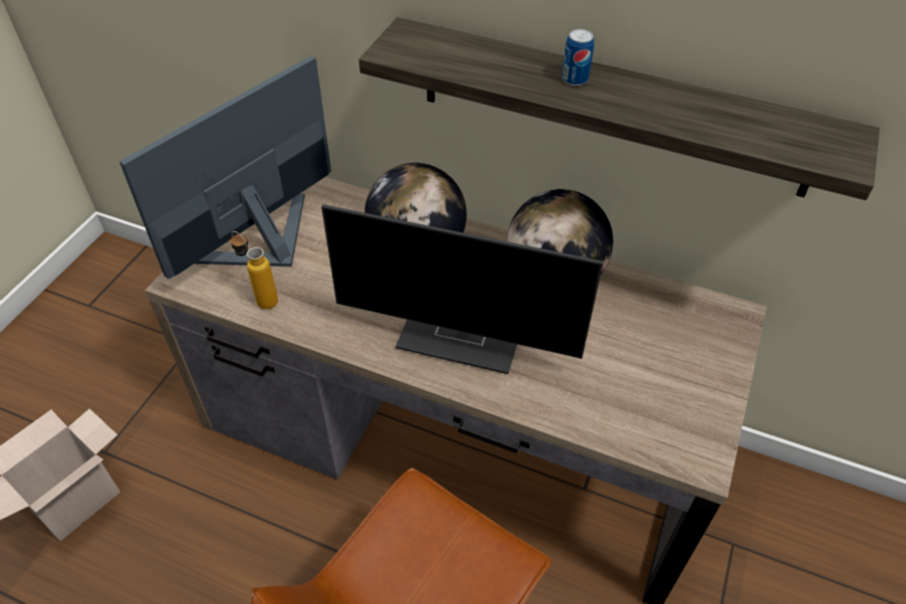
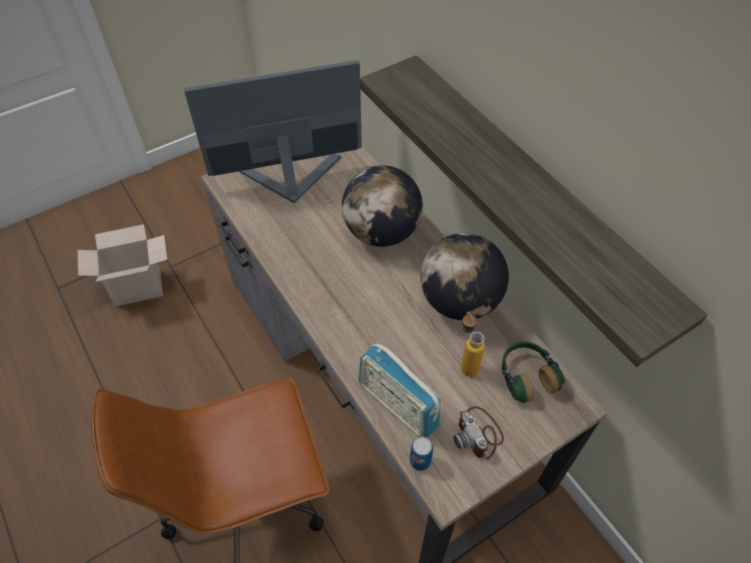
camera: 35 degrees right, 5 degrees up
bottle [231,231,278,309] -> bottle moved to [461,312,485,377]
monitor [321,204,604,374] -> none
can [562,29,594,86] -> can moved to [410,437,433,471]
none -> radio [359,344,441,438]
none -> camera [453,406,504,460]
none -> headphones [502,342,565,403]

